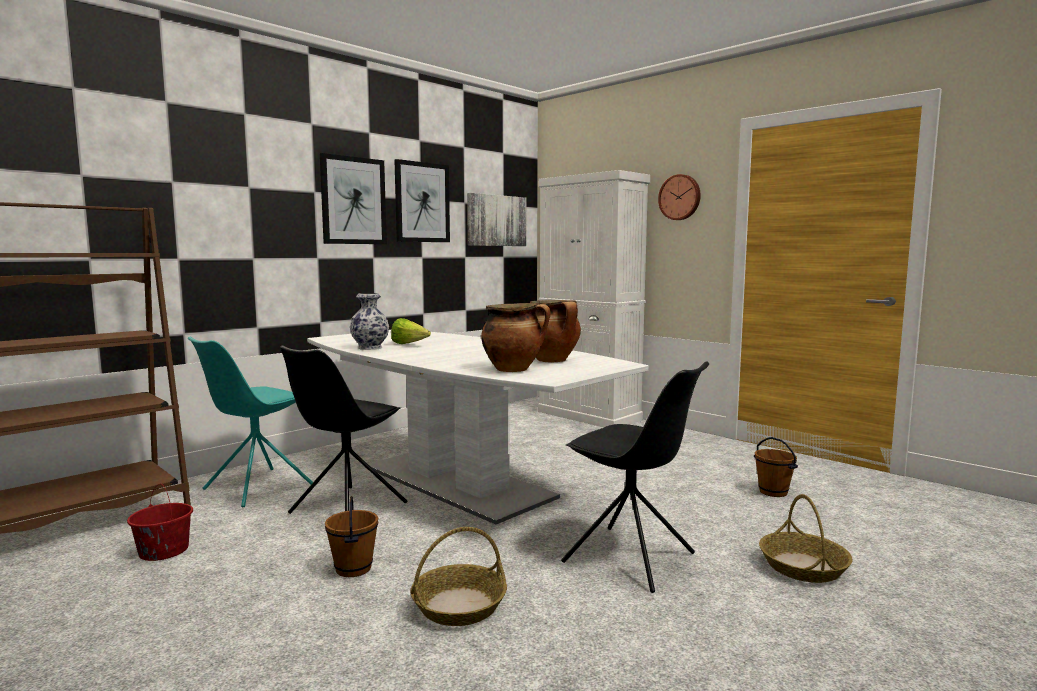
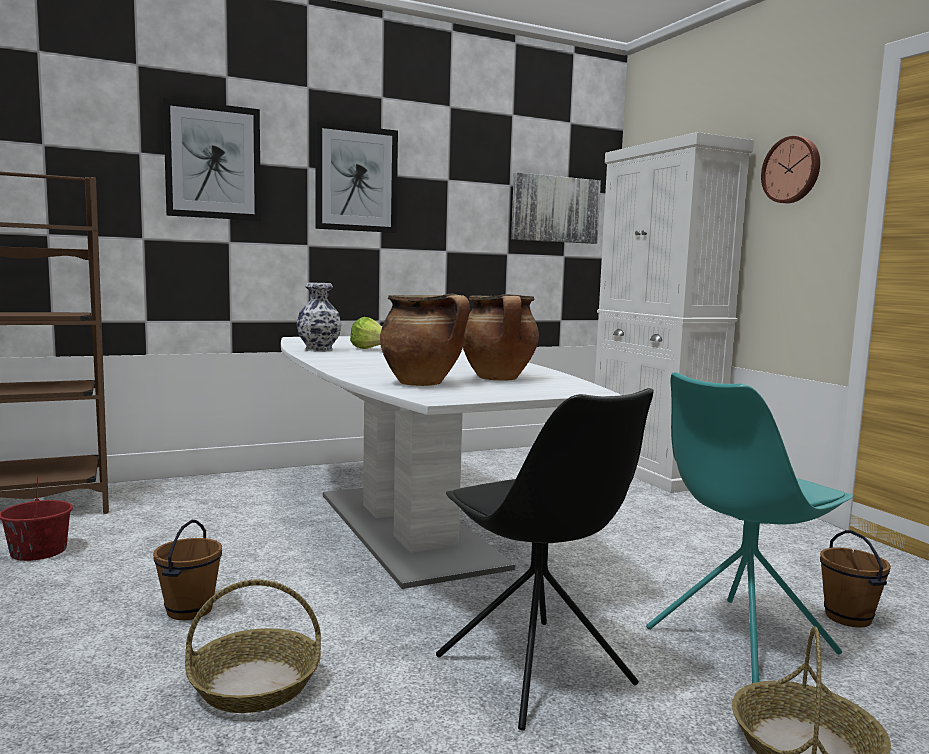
camera: 20 degrees right, 0 degrees up
turquoise chair [188,337,313,507] -> turquoise chair moved to [646,372,853,683]
black chair [280,346,407,514] -> none
picture [394,159,450,242] -> picture moved to [163,98,261,221]

